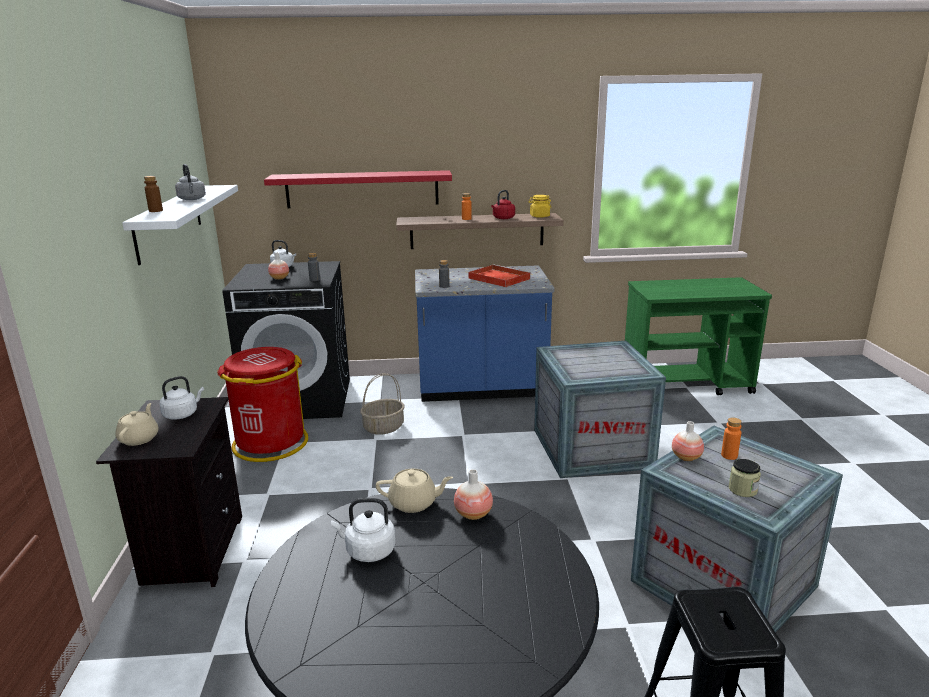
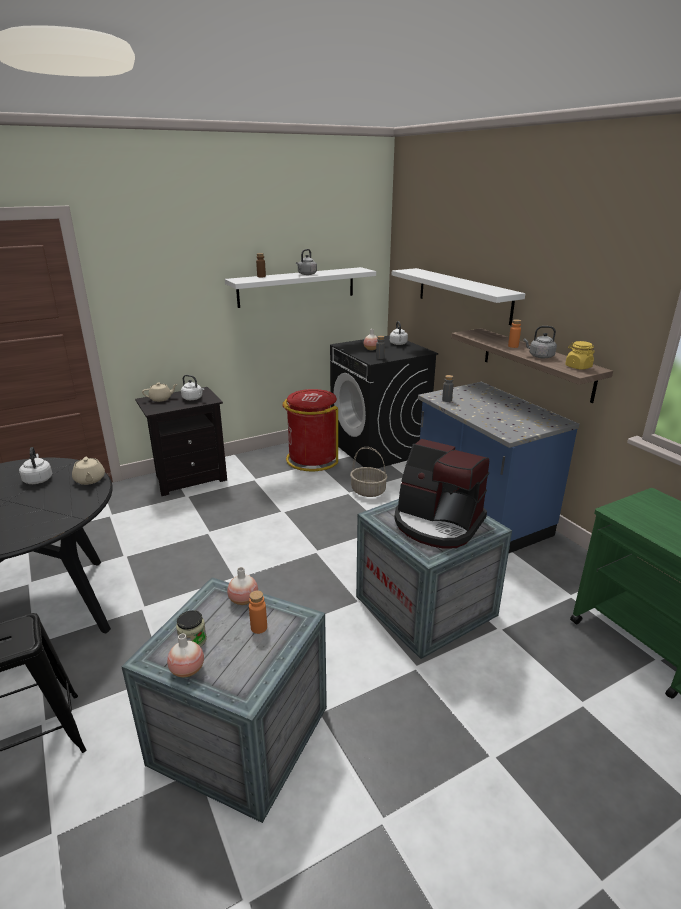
camera: 65 degrees right, 5 degrees up
red shelf [264,170,452,208] -> white shelf [392,268,526,325]
vase [454,469,493,520] -> vase moved to [167,634,204,678]
red tray [468,264,531,287] -> none
red kettle [491,190,515,219] -> grey kettle [524,326,557,359]
none -> coffee machine [394,439,489,549]

